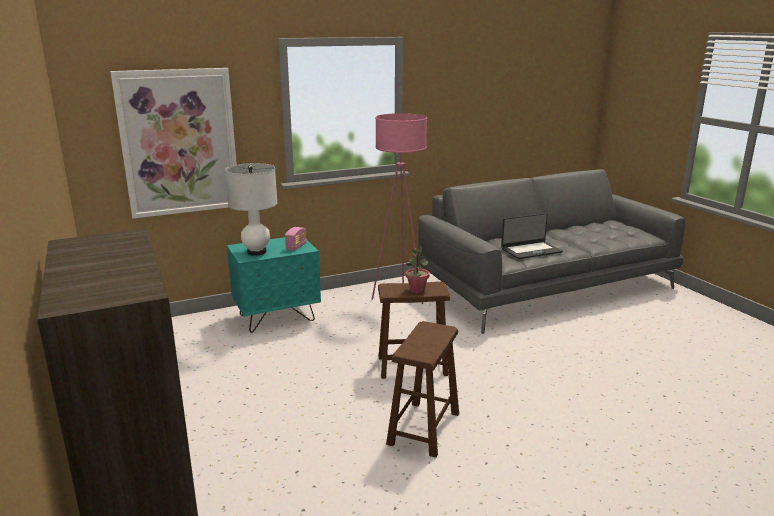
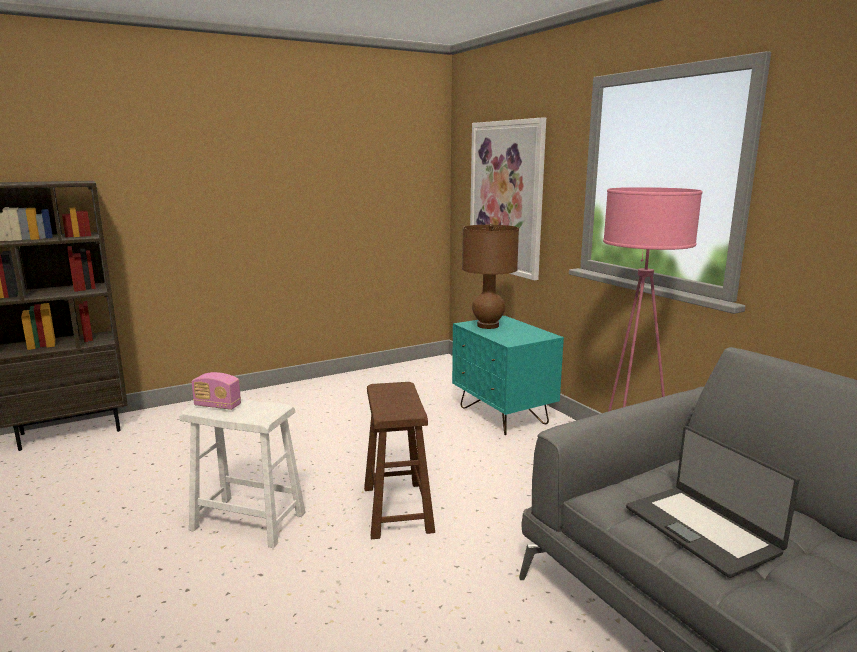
camera: 85 degrees right, 5 degrees down
white table lamp [225,163,277,256] -> brown table lamp [462,224,519,329]
radio [285,227,307,251] -> radio moved to [191,372,241,410]
brown stool [386,321,459,458] -> white stool [179,399,306,548]
potted plant [406,246,430,293] -> none

